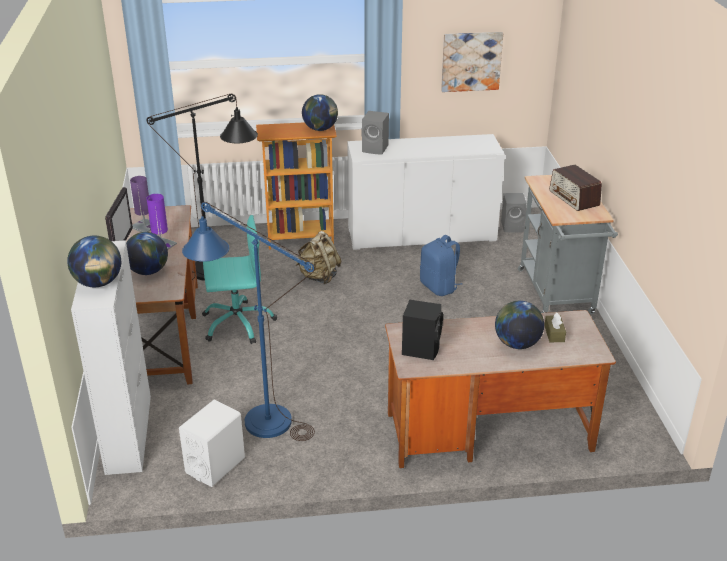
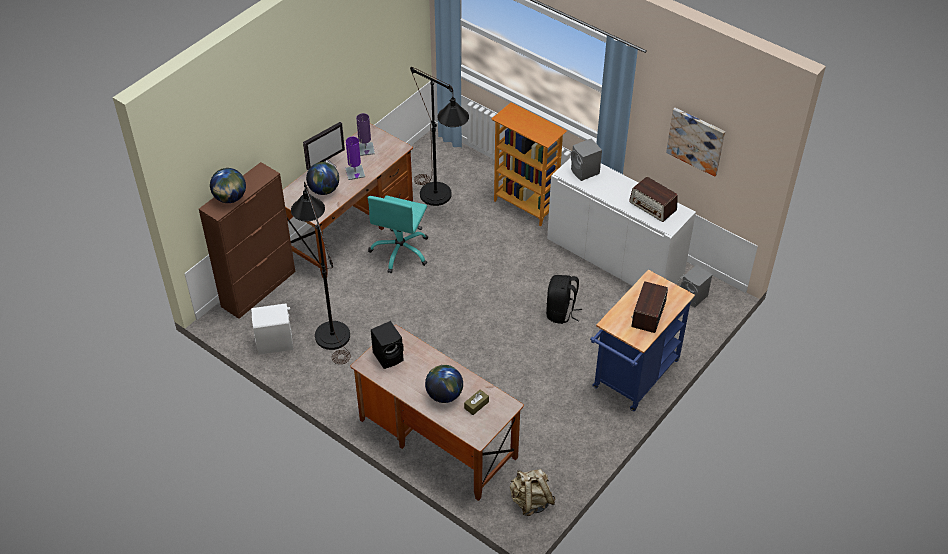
camera: 45 degrees right, 15 degrees up
white cabinet [71,240,151,475] -> brown cabinet [199,162,295,319]
blue floor lamp [182,202,315,441] -> black floor lamp [291,182,351,364]
turquoise office chair [202,215,277,344] -> turquoise office chair turned 75 degrees clockwise [368,195,428,274]
beige backpack [296,231,342,285] -> beige backpack moved to [510,469,556,516]
globe [302,94,338,131] -> none
blue backpack [420,235,462,296] -> black backpack [546,275,582,324]
grey cart [518,175,618,314] -> blue cart [590,270,695,411]
none -> radio [629,177,678,222]

